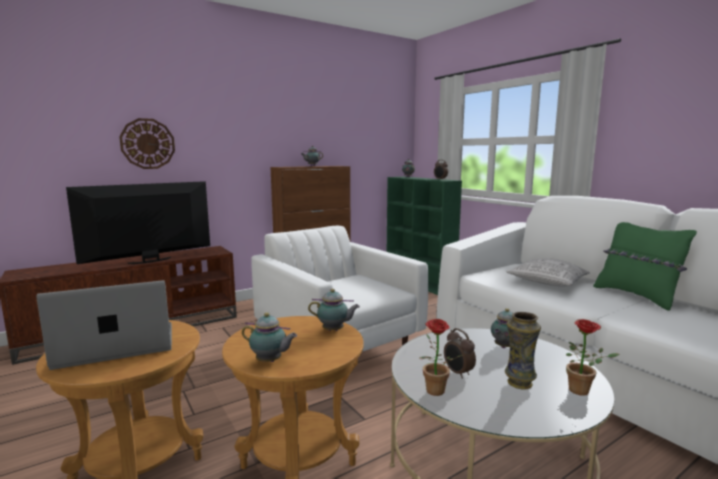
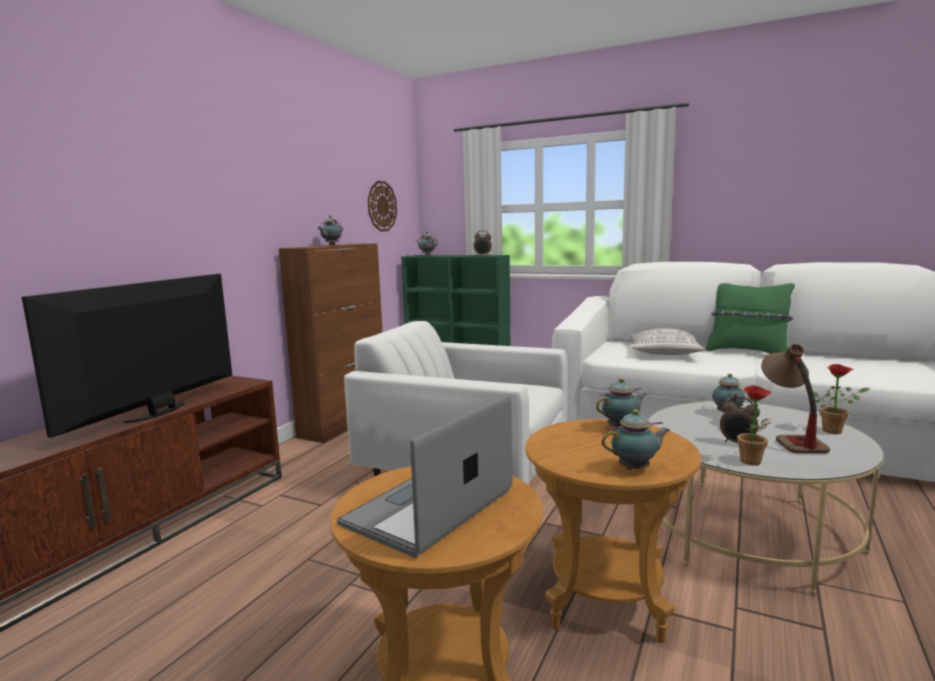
camera: 30 degrees left, 0 degrees up
wall clock [119,118,175,169] -> wall clock moved to [368,181,397,232]
vase [505,312,541,389] -> table lamp [761,344,830,454]

